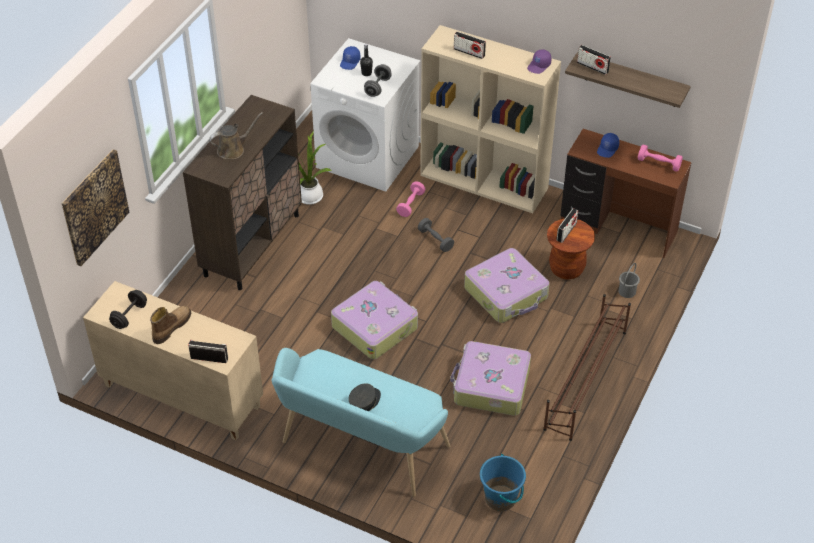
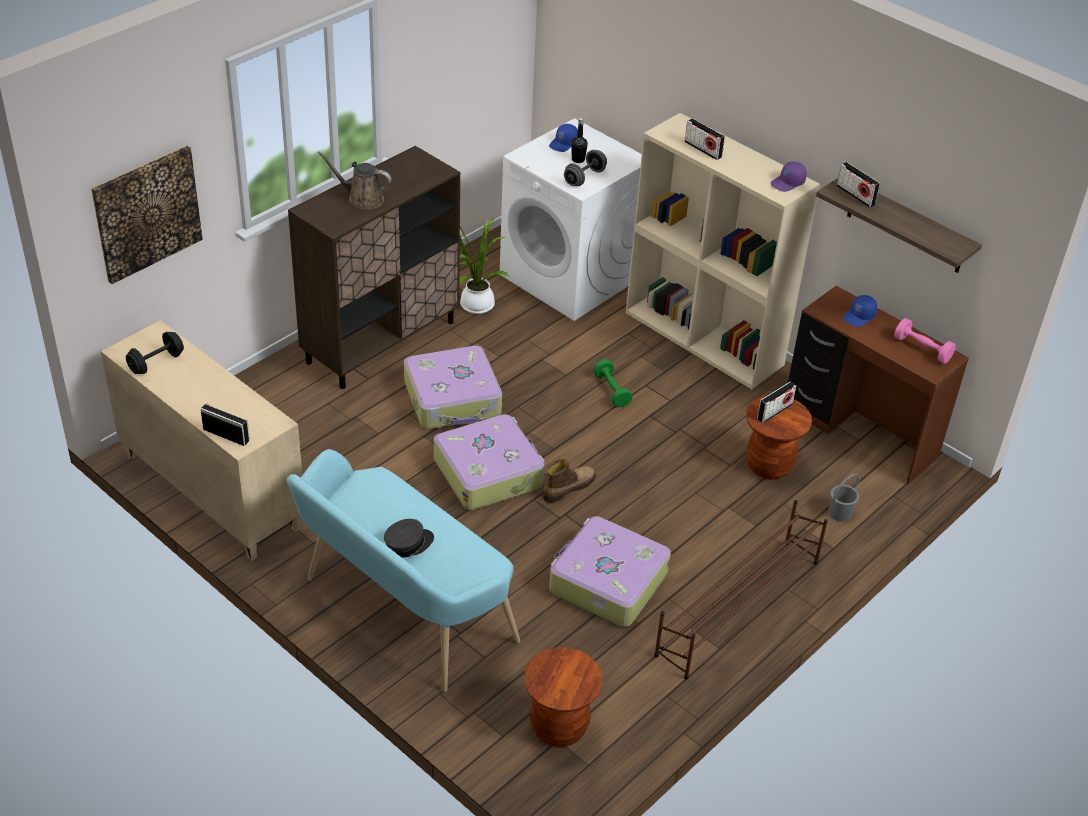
camera: 15 degrees right, 5 degrees down
boot [150,306,191,344] -> boot moved to [543,459,596,503]
brown watering can [209,112,263,159] -> brown watering can turned 150 degrees counterclockwise [318,151,391,210]
pink dumbbell [396,181,425,217] -> none
grey dumbbell [418,218,454,252] -> green dumbbell [593,359,633,407]
suitcase [464,248,550,323] -> suitcase moved to [404,346,502,429]
blue bucket [480,454,526,511] -> brown stool [524,647,603,747]

